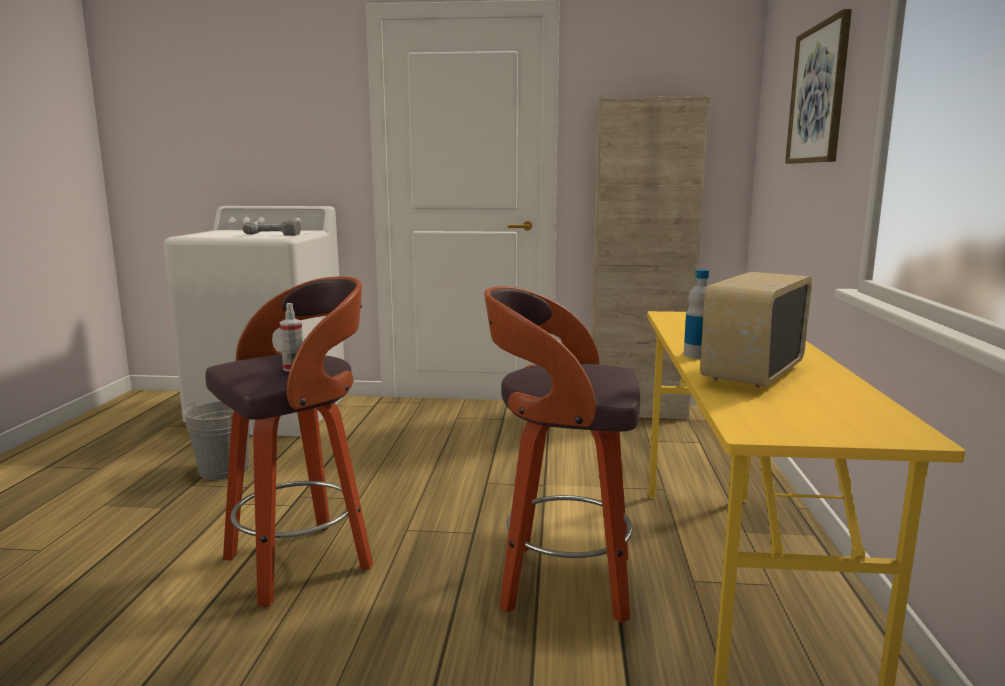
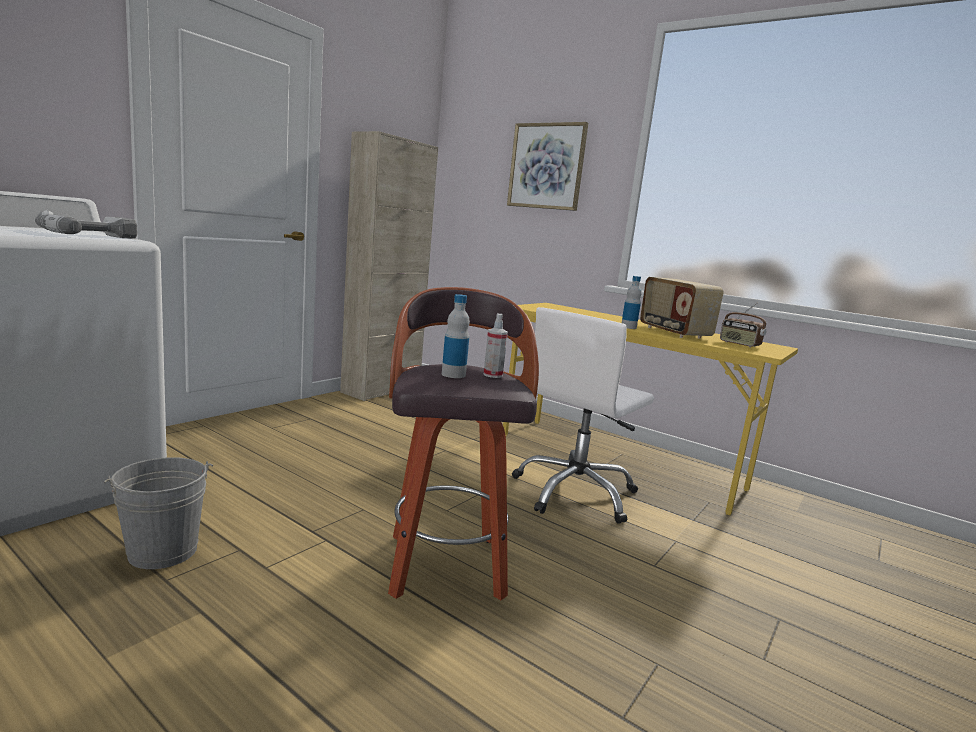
camera: 60 degrees left, 0 degrees up
stool [484,286,640,623] -> white office chair [512,307,654,524]
none -> bottle [442,294,470,378]
none -> radio [720,302,766,347]

